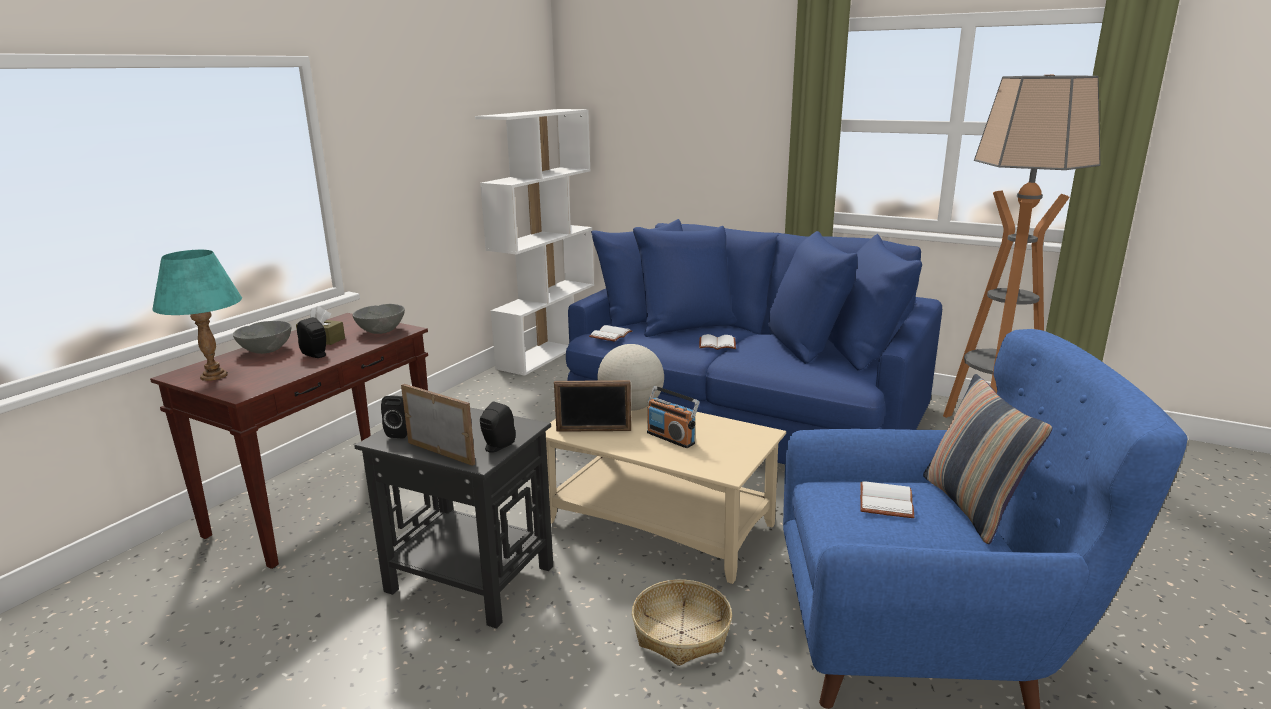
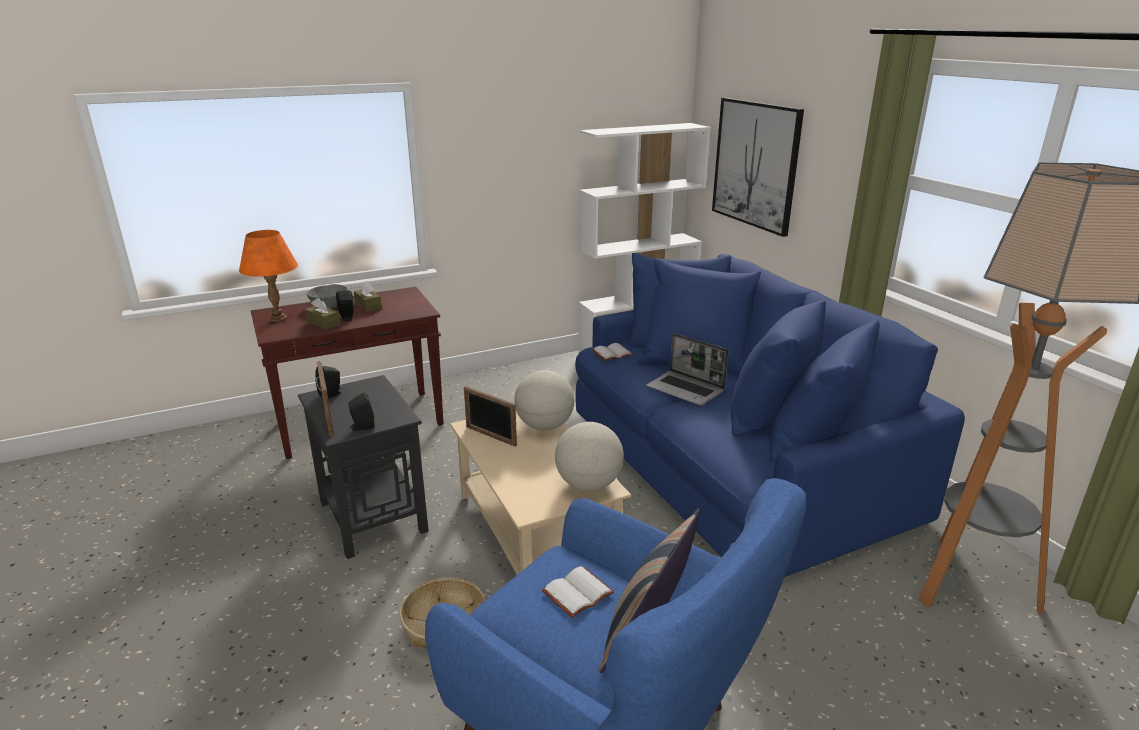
camera: 35 degrees right, 5 degrees up
turquoise table lamp [152,250,242,381] -> orange table lamp [239,230,298,322]
grey bowl [353,304,405,334] -> none
radio [647,386,700,448] -> none
white book [699,334,736,350] -> laptop [646,333,729,406]
none -> brown tissue box [305,298,340,330]
none -> globe [555,422,624,491]
none -> picture [712,98,804,237]

